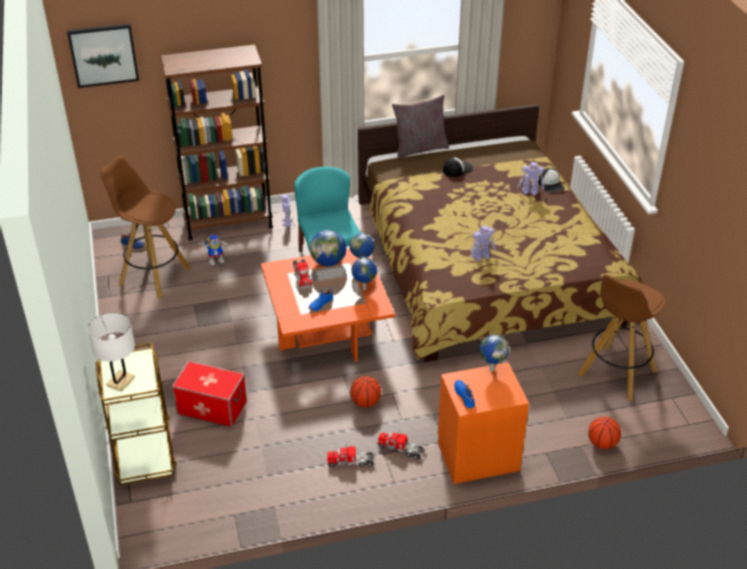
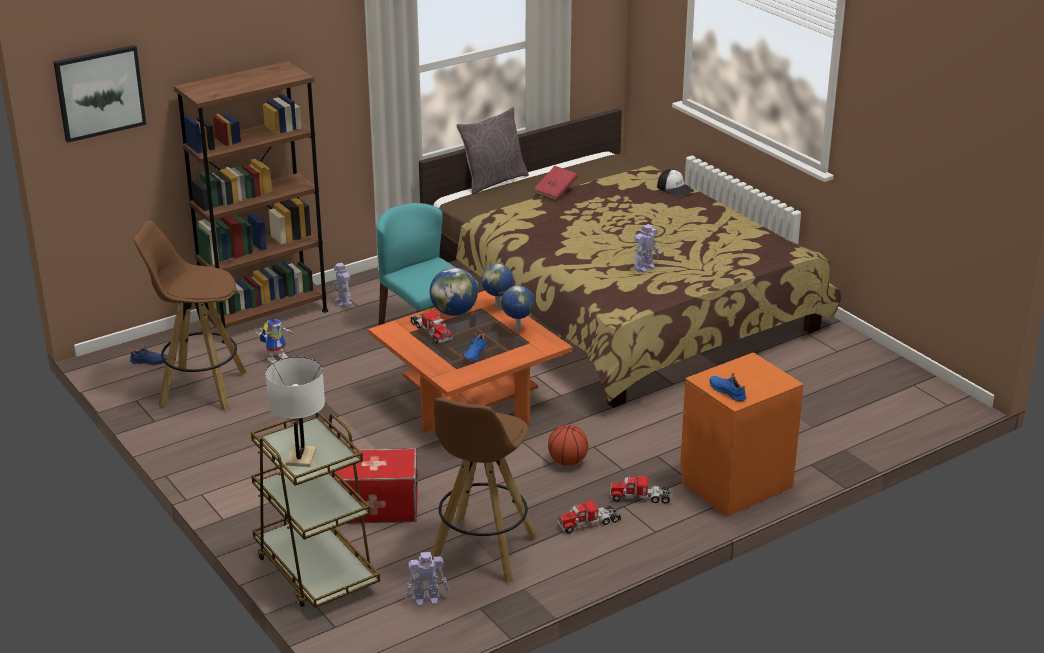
camera: 20 degrees left, 10 degrees down
cap [443,157,473,177] -> red book [534,166,578,201]
globe [479,335,509,371] -> none
toy robot [518,162,544,195] -> toy robot moved to [405,552,449,606]
brown stool [578,274,666,401] -> brown stool moved to [431,397,538,582]
basketball [588,417,621,449] -> none

